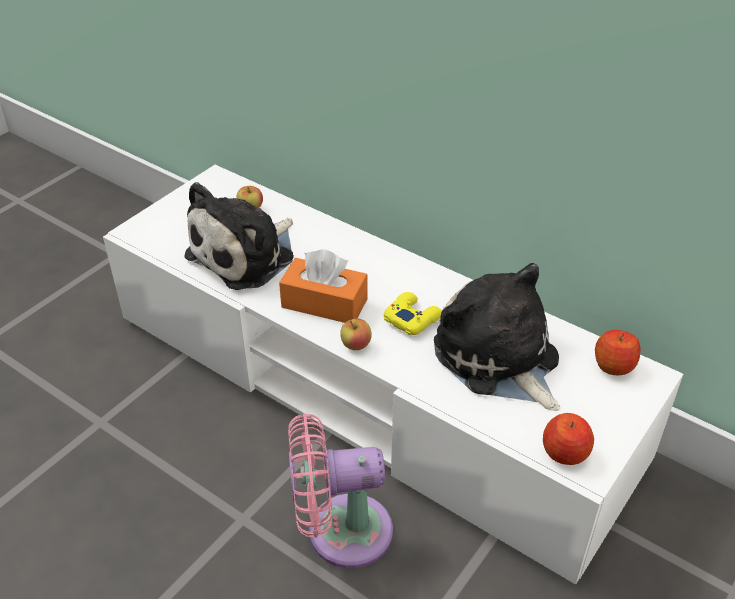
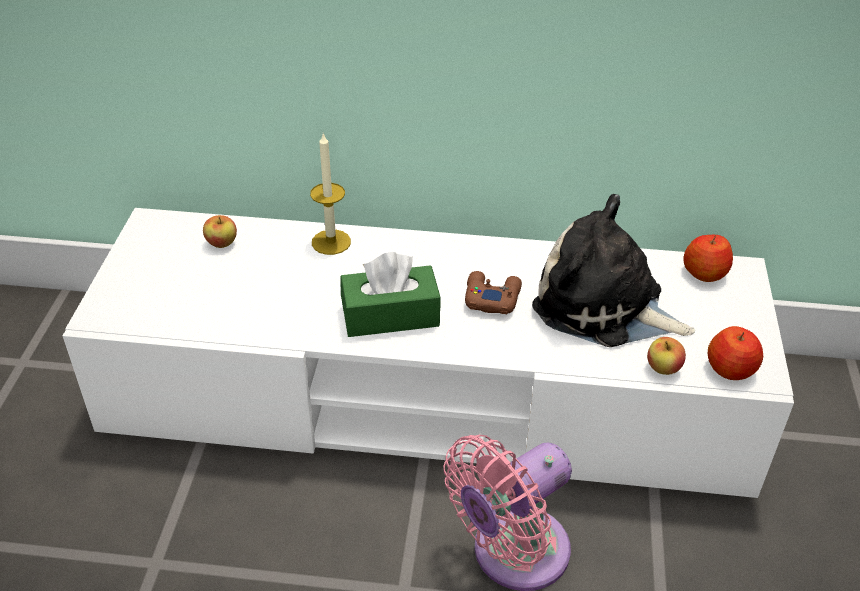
camera: 30 degrees left, 0 degrees up
plush toy [184,182,294,290] -> none
orange tissue box [279,249,368,323] -> green tissue box [341,252,441,337]
apple [340,318,372,350] -> apple moved to [647,337,686,375]
yellow game controller [384,292,442,335] -> brown game controller [465,271,522,314]
none -> candle [310,133,351,255]

